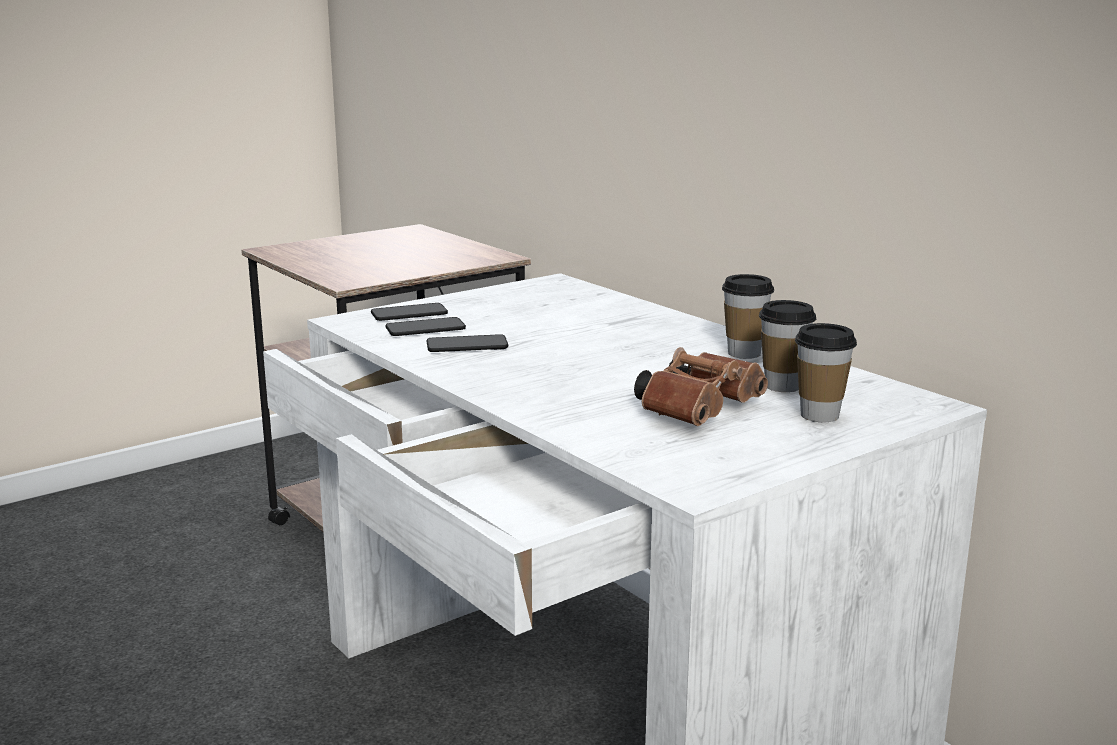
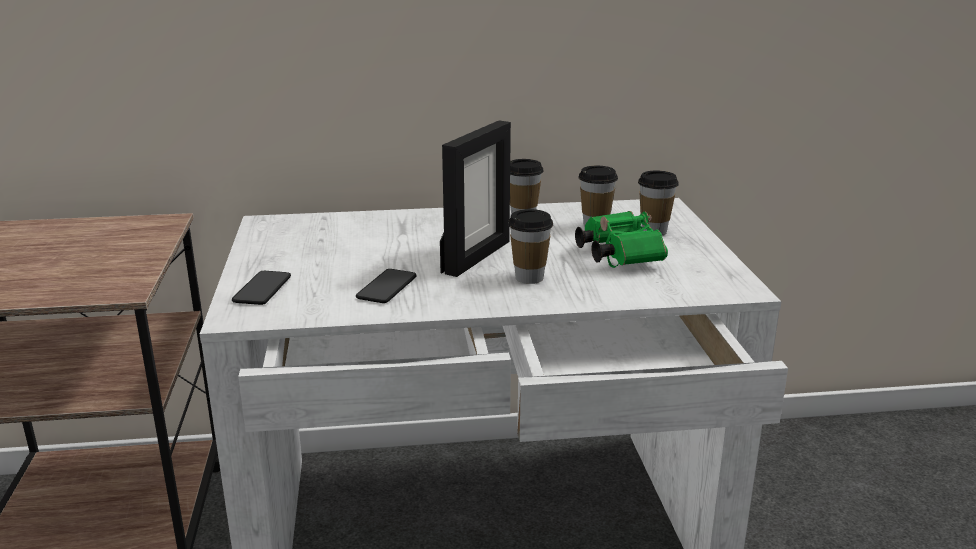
camera: 60 degrees left, 5 degrees up
phone [385,317,466,336] -> none
brown binoculars [634,347,768,426] -> green binoculars [575,211,668,268]
none -> picture frame [440,120,511,277]
none -> cup [508,209,553,284]

